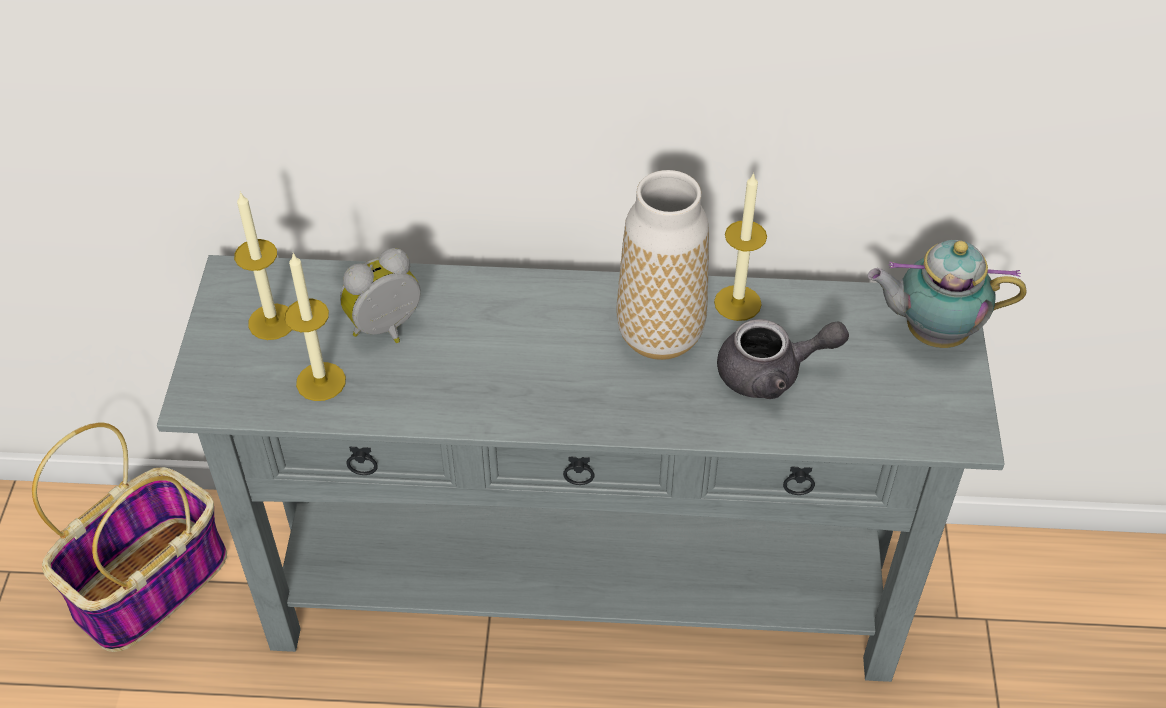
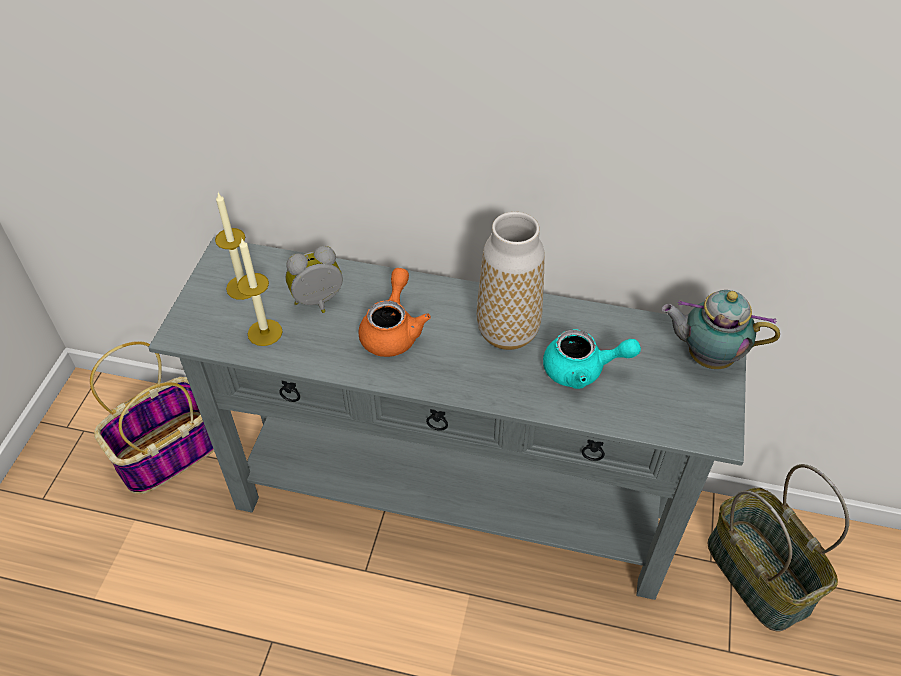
camera: 10 degrees right, 0 degrees up
candle [714,172,767,321] -> none
grey teapot [717,319,849,399] -> turquoise teapot [543,330,641,389]
none -> orange teapot [359,268,431,357]
none -> basket [707,464,849,631]

